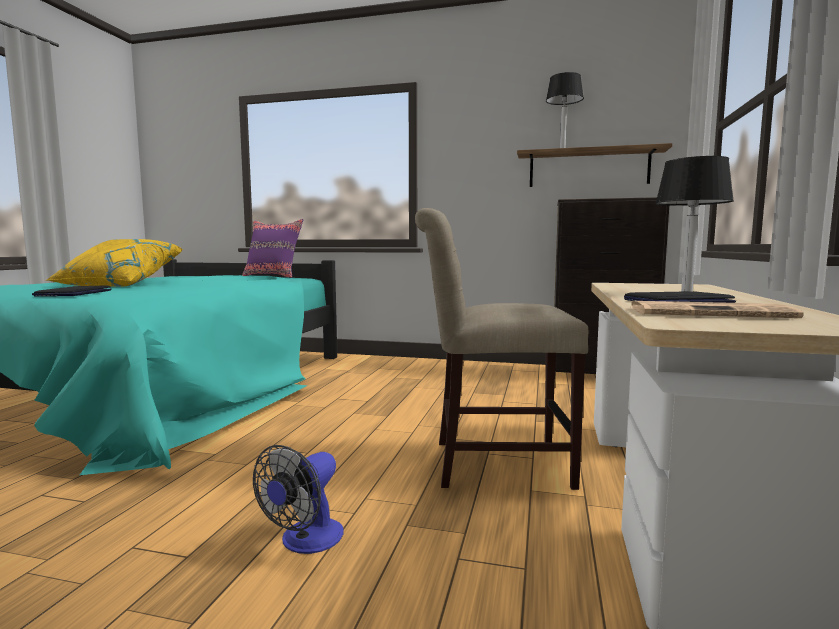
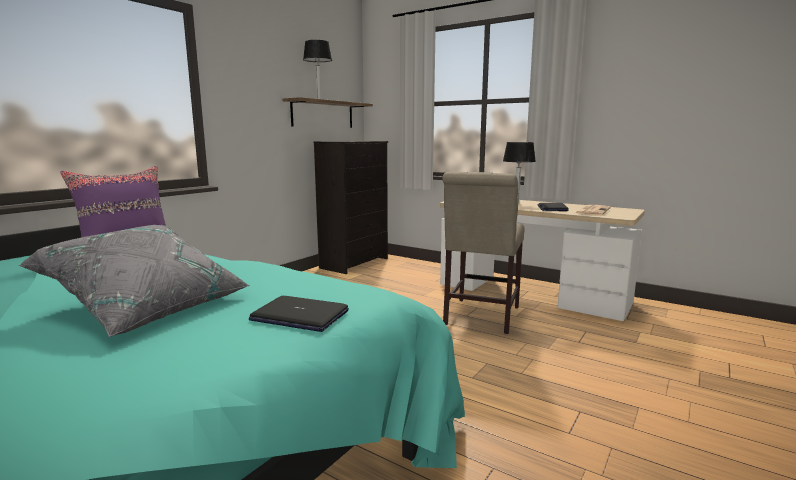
camera: 70 degrees left, 5 degrees up
yellow pillow [47,239,183,287] -> grey pillow [18,225,250,337]
fan [253,445,344,554] -> none

